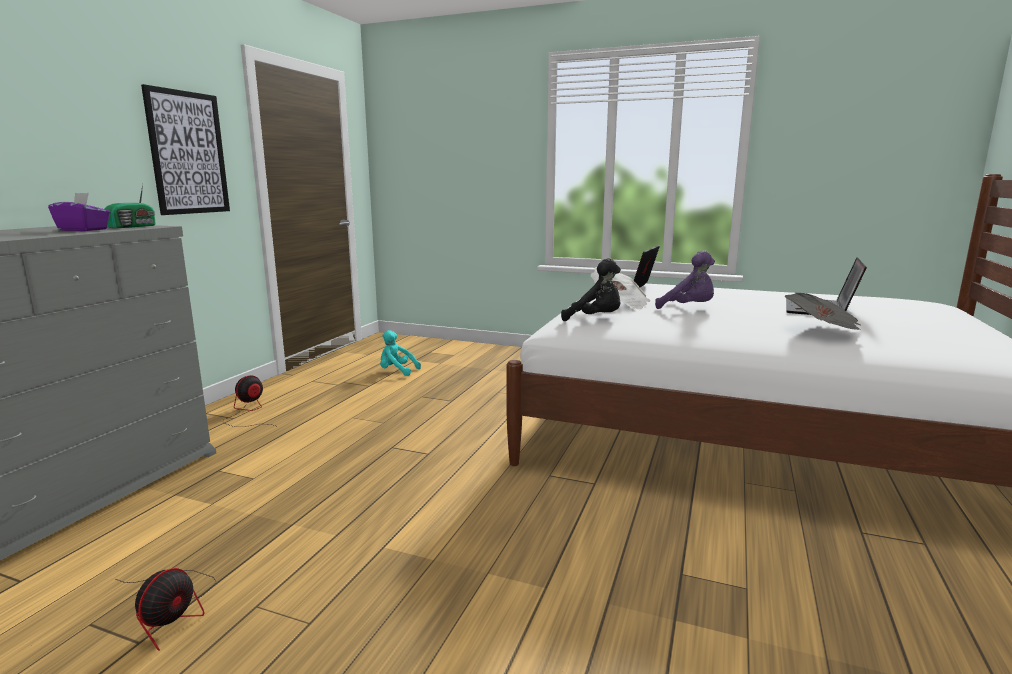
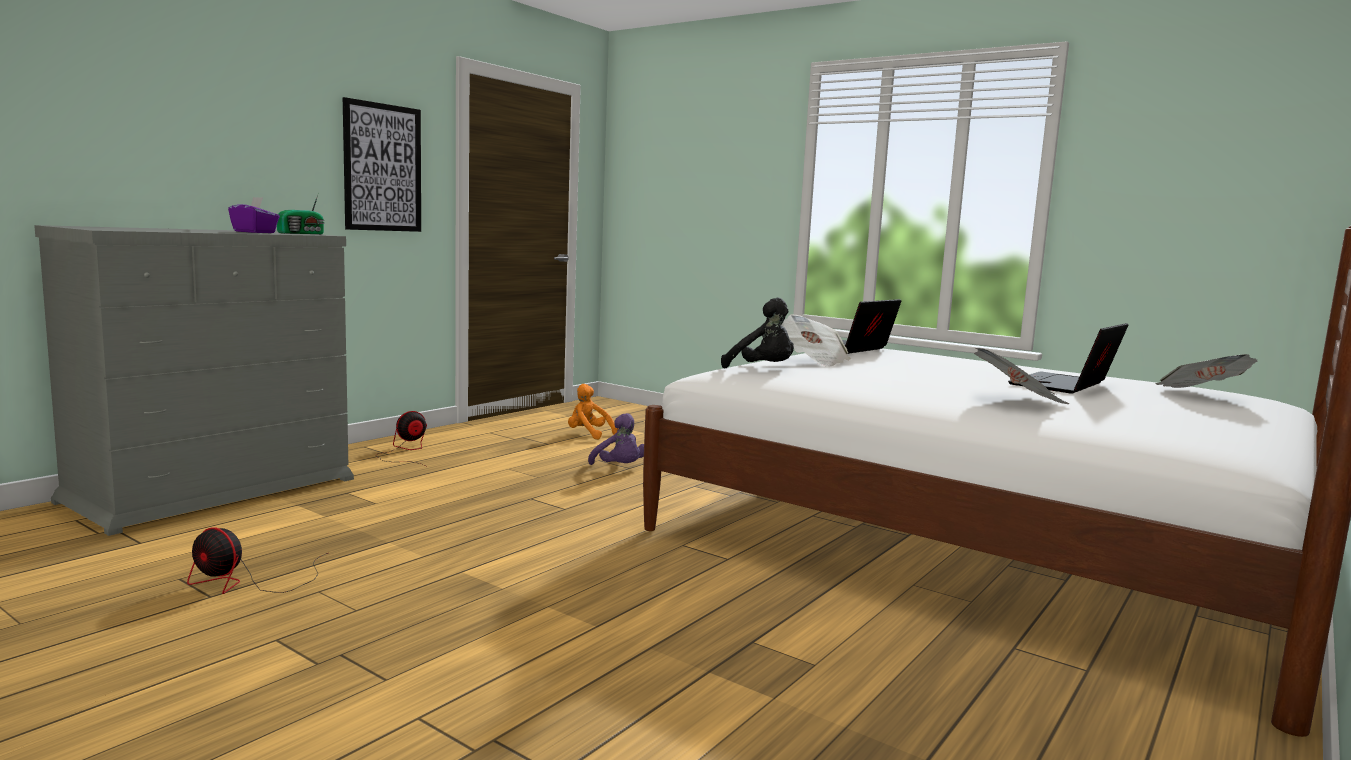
camera: 15 degrees right, 5 degrees down
fan [115,568,216,651] -> fan turned 75 degrees clockwise [187,527,328,594]
turquoise plush toy [380,330,421,376] -> orange plush toy [568,384,618,439]
purple plush toy [655,250,715,309] -> purple plush toy moved to [588,413,644,465]
none -> newspaper [1155,354,1257,388]

